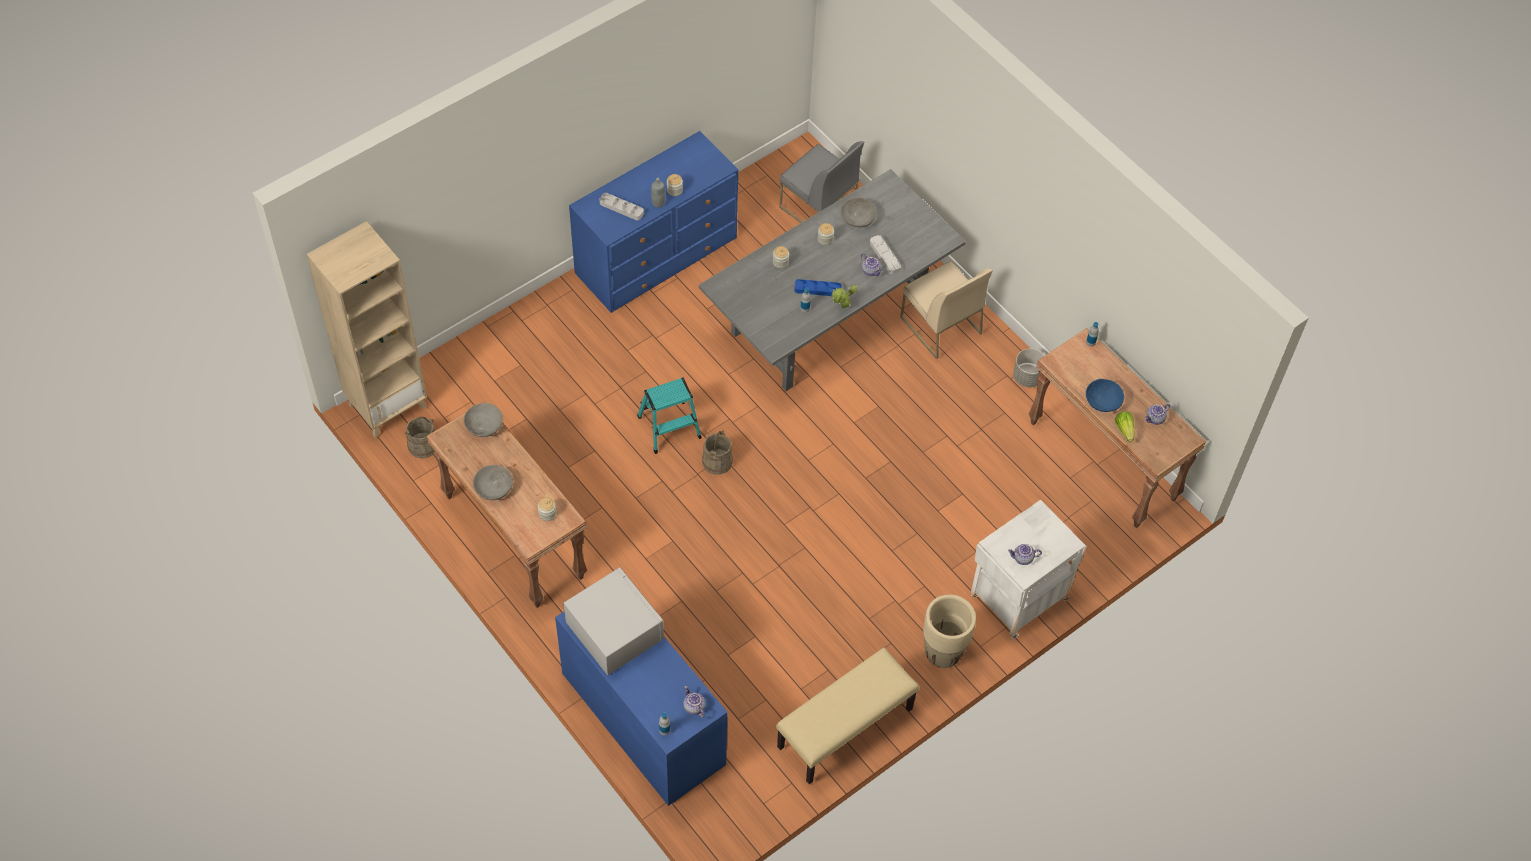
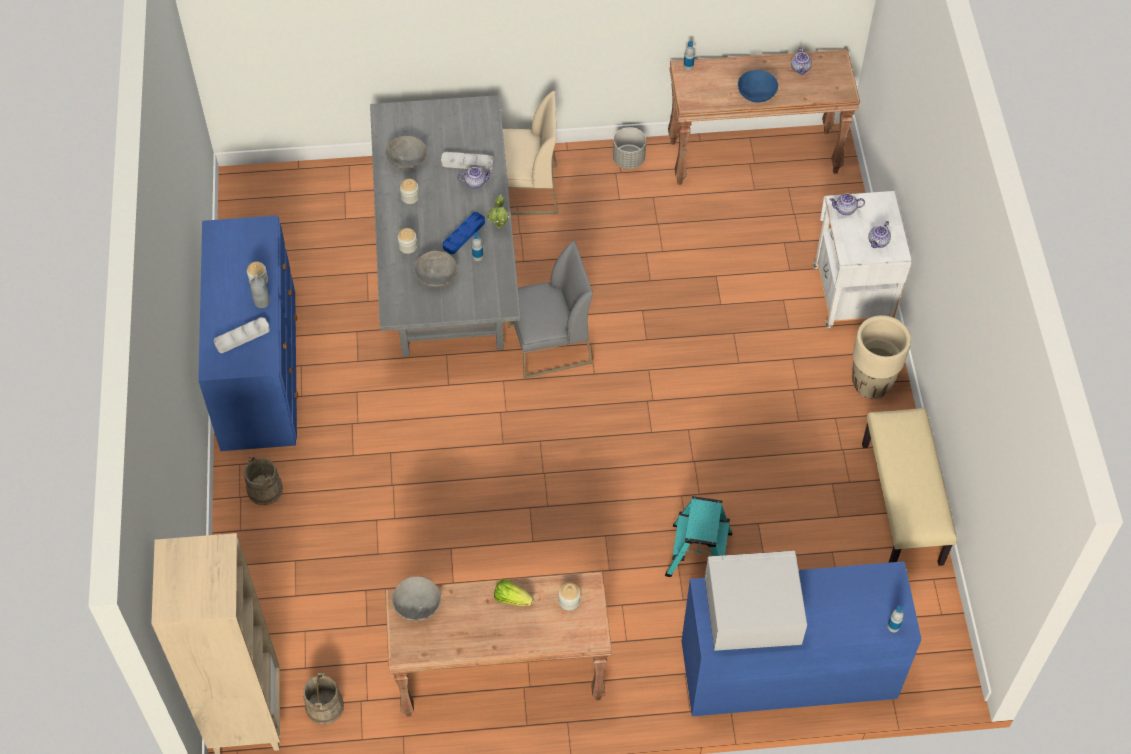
camera: 55 degrees left, 0 degrees up
grey bowl [473,465,513,501] -> grey bowl moved to [414,251,457,287]
turquoise step ladder [637,377,702,454] -> turquoise step ladder moved to [665,496,732,577]
teapot [683,686,705,718] -> teapot moved to [829,193,865,215]
beige bucket [702,430,733,475] -> beige bucket moved to [244,456,283,505]
grey chair [779,141,864,223] -> grey chair moved to [508,241,593,379]
lettuce [1115,411,1135,442] -> lettuce moved to [494,580,534,606]

